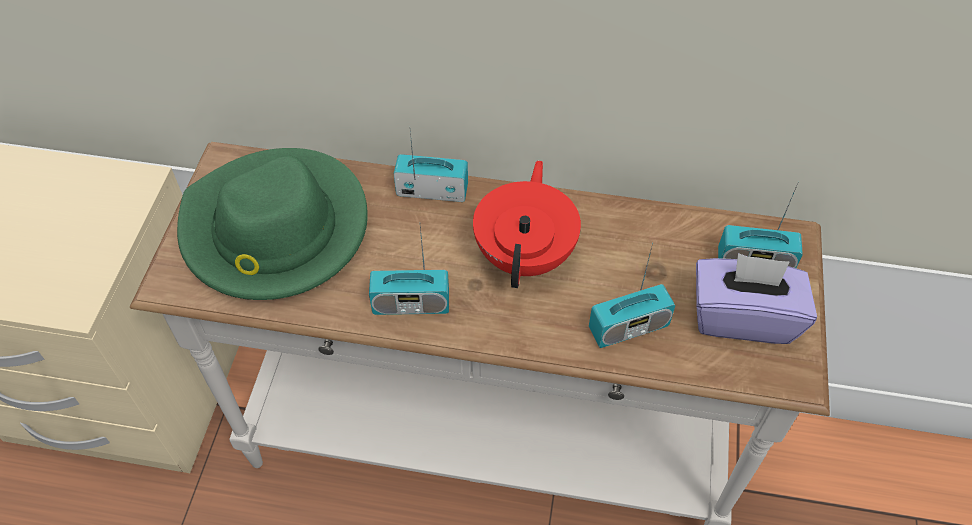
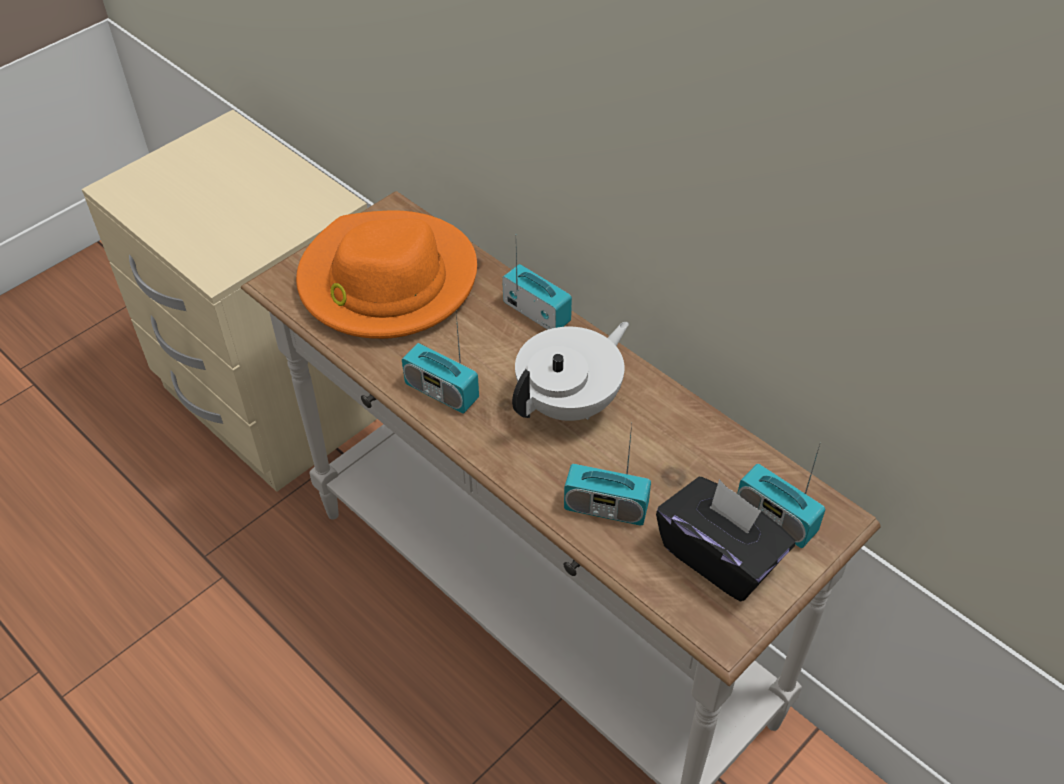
camera: 35 degrees right, 5 degrees down
green hat [177,148,368,300] -> orange hat [296,210,477,339]
red teapot [473,160,581,288] -> white teapot [512,322,629,421]
purple tissue box [696,253,817,344] -> black tissue box [656,477,795,601]

